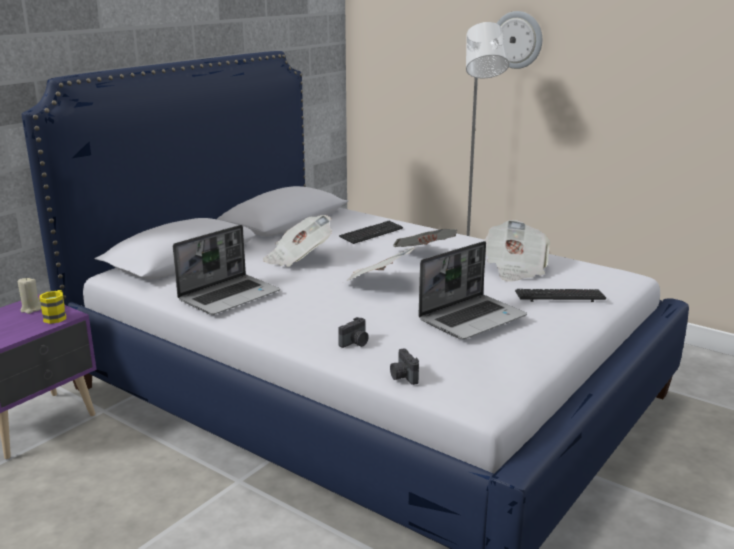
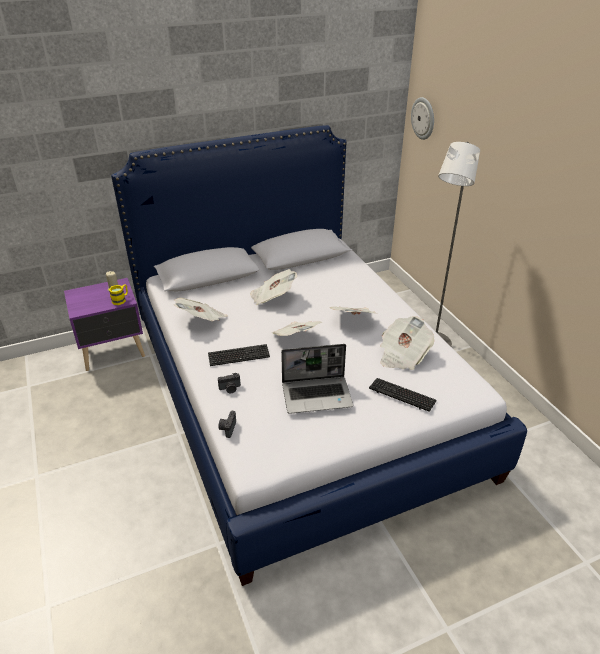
camera: 30 degrees right, 15 degrees up
laptop [173,225,280,315] -> newspaper [174,298,228,321]
keyboard [339,221,403,244] -> keyboard moved to [208,344,270,366]
wall clock [497,11,542,69] -> wall clock moved to [411,97,434,140]

